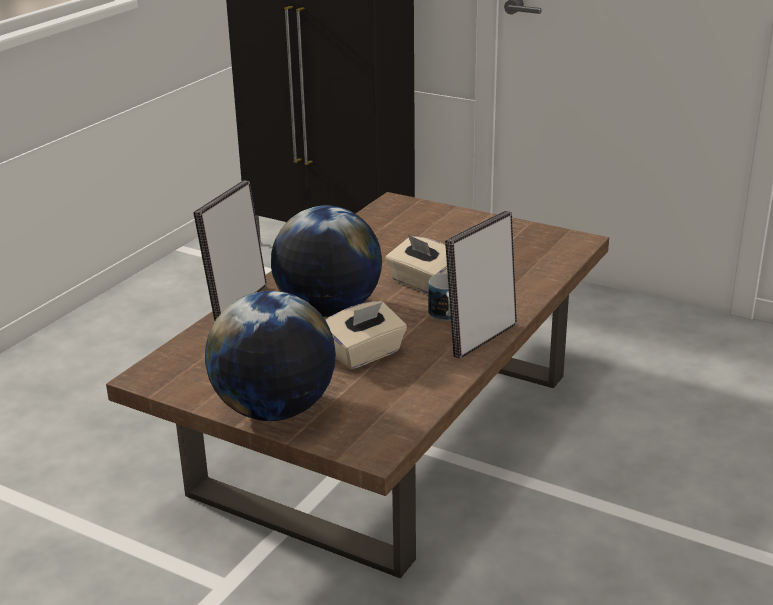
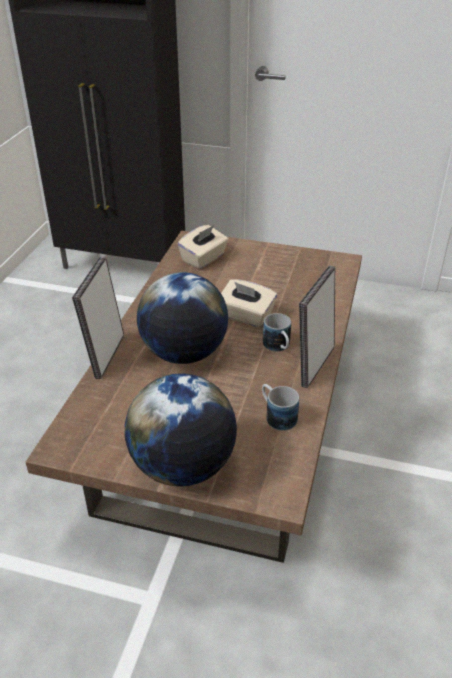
camera: 15 degrees left, 10 degrees up
beige tissue box [325,301,407,369] -> beige tissue box moved to [178,225,228,269]
none -> mug [262,384,299,431]

